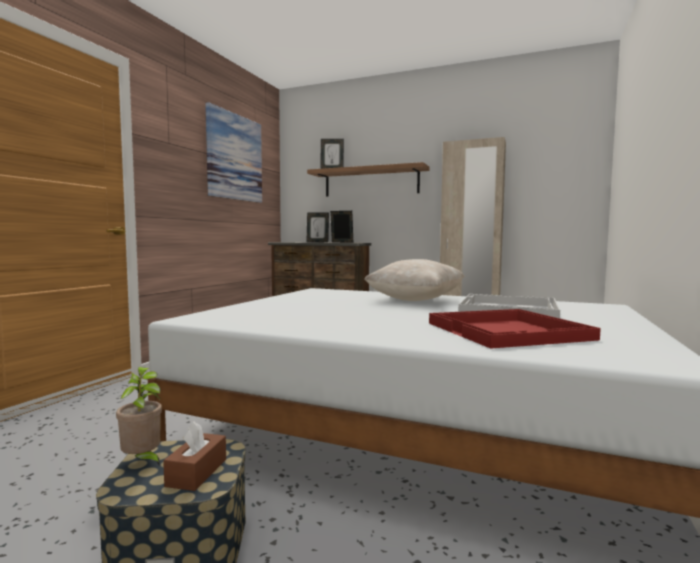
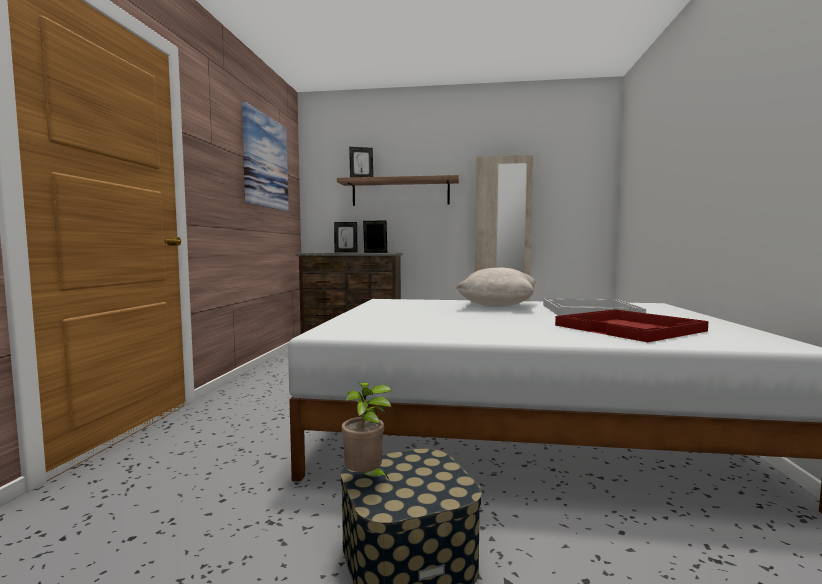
camera: 15 degrees left, 0 degrees up
brown tissue box [163,422,226,491] -> none

